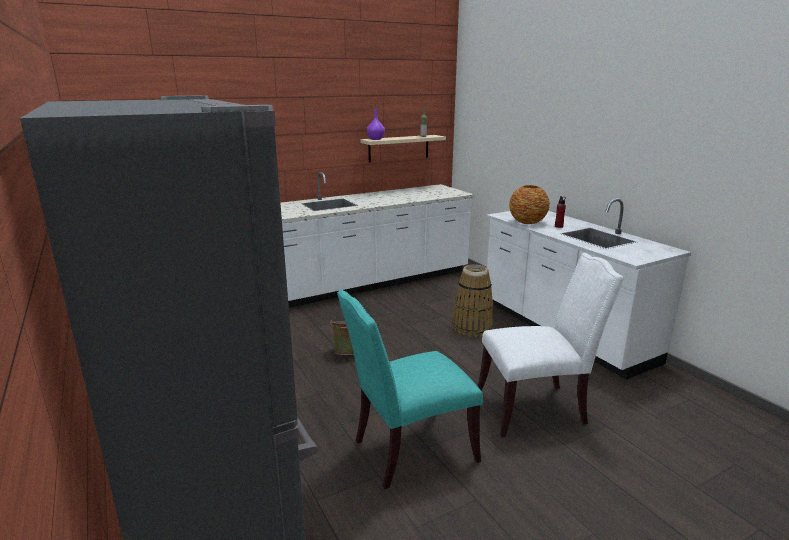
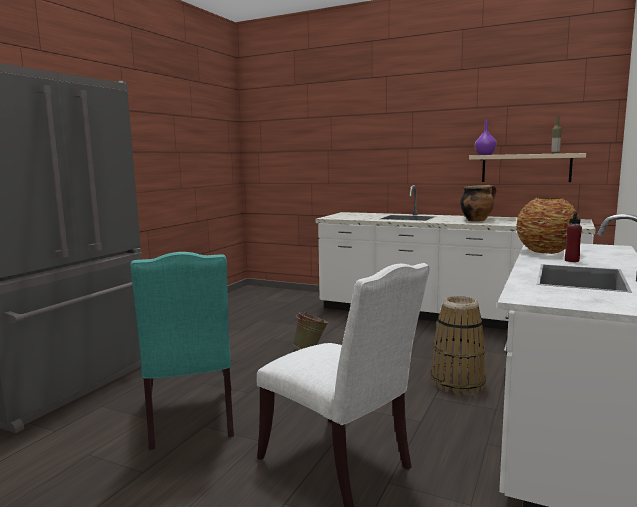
camera: 55 degrees right, 10 degrees down
turquoise chair [337,290,483,489] -> turquoise chair turned 135 degrees counterclockwise [130,252,234,450]
none -> cooking pot [460,185,497,222]

